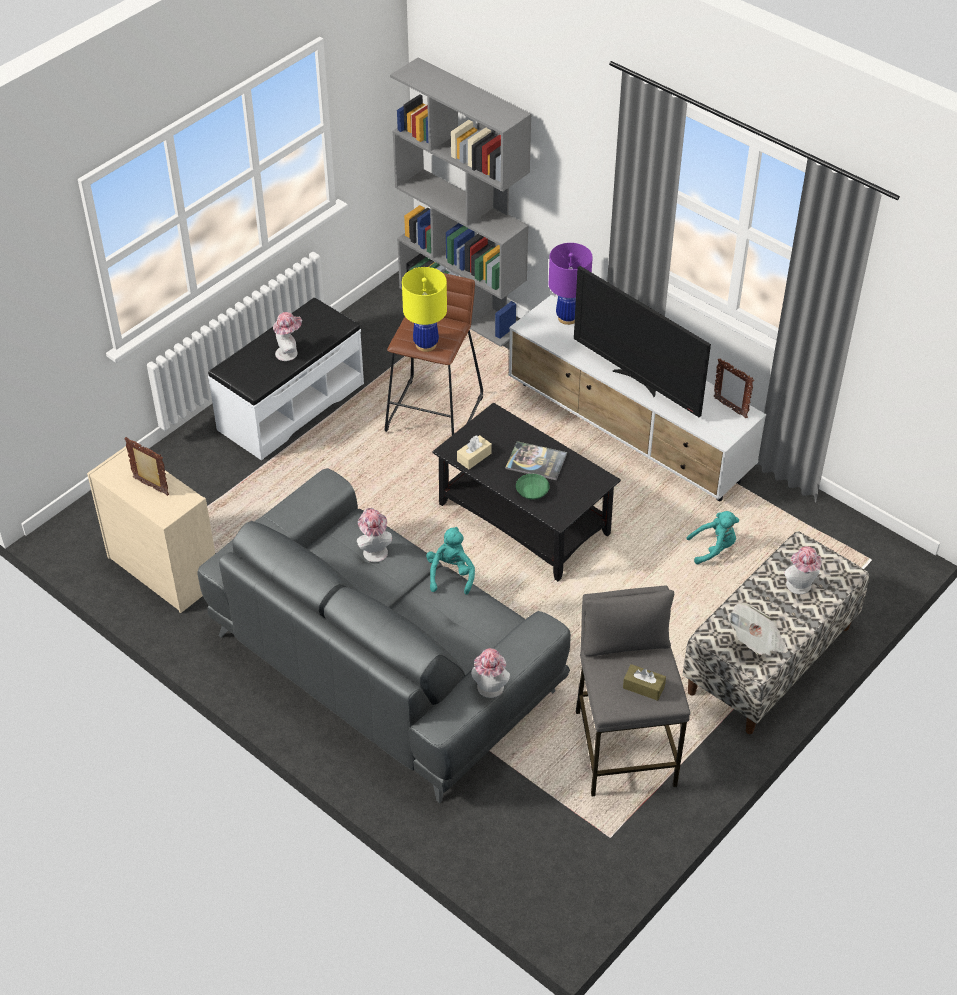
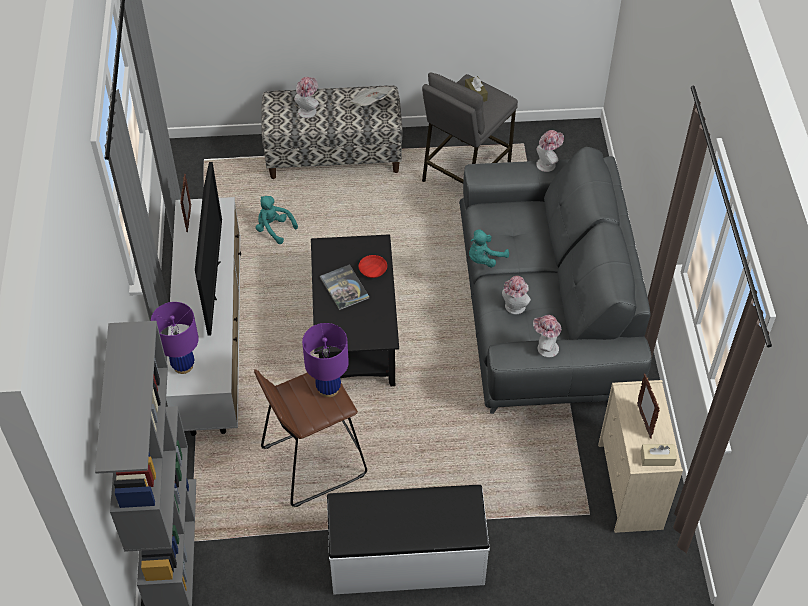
camera: 135 degrees left, 5 degrees up
hat [273,312,302,361] -> hat moved to [533,315,561,358]
yellow table lamp [402,267,447,352] -> purple table lamp [302,323,349,397]
beige tissue box [457,435,492,469] -> beige tissue box moved to [640,444,677,466]
green bowl [516,474,550,499] -> red bowl [359,255,387,278]

